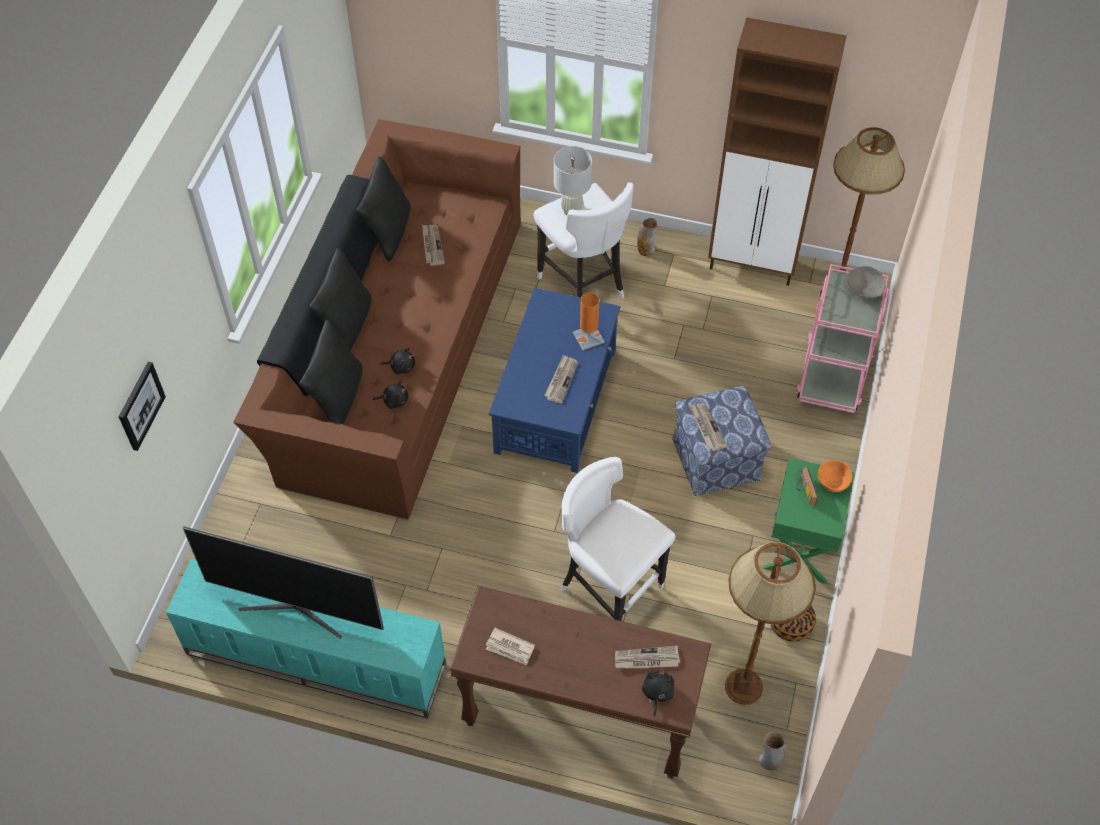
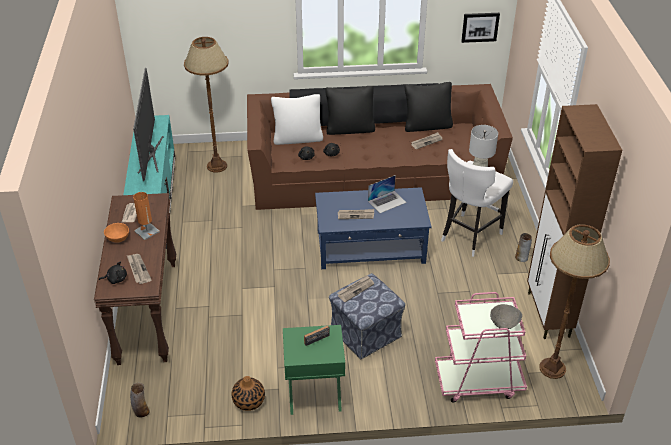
camera: 70 degrees right, 15 degrees down
picture [119,362,166,451] -> picture moved to [461,13,500,43]
black pillow [299,320,363,424] -> white pillow [271,94,323,145]
white stool [561,457,675,621] -> none
orange table lamp [573,293,605,350] -> orange table lamp moved to [133,192,160,240]
brown floor lamp [725,542,816,705] -> brown floor lamp moved to [184,37,229,173]
orange bowl [818,460,852,492] -> orange bowl moved to [104,223,129,243]
none -> laptop [368,175,407,213]

